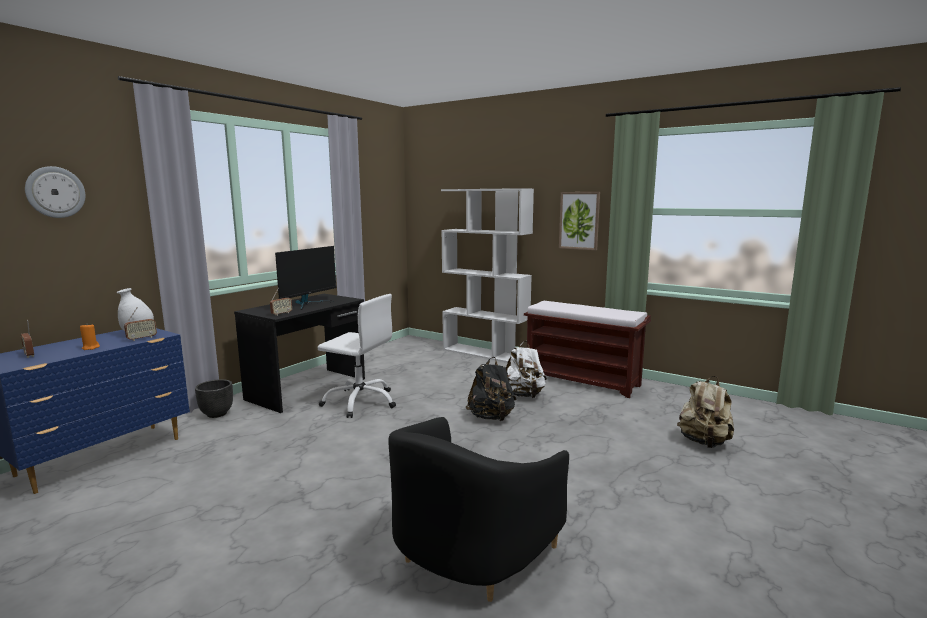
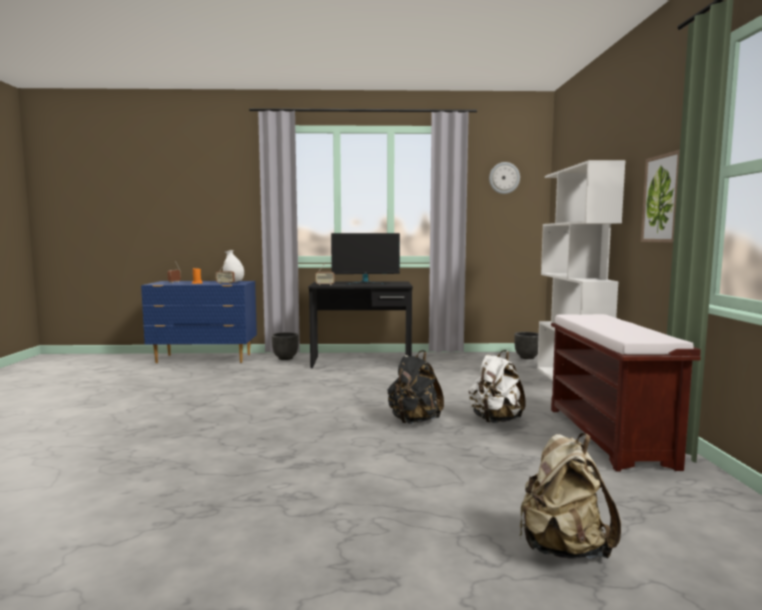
camera: 55 degrees right, 5 degrees down
wall clock [25,166,86,218] -> wall clock moved to [489,162,520,194]
white office chair [318,294,396,418] -> none
black armchair [389,417,569,602] -> none
none -> black planter [514,332,539,359]

